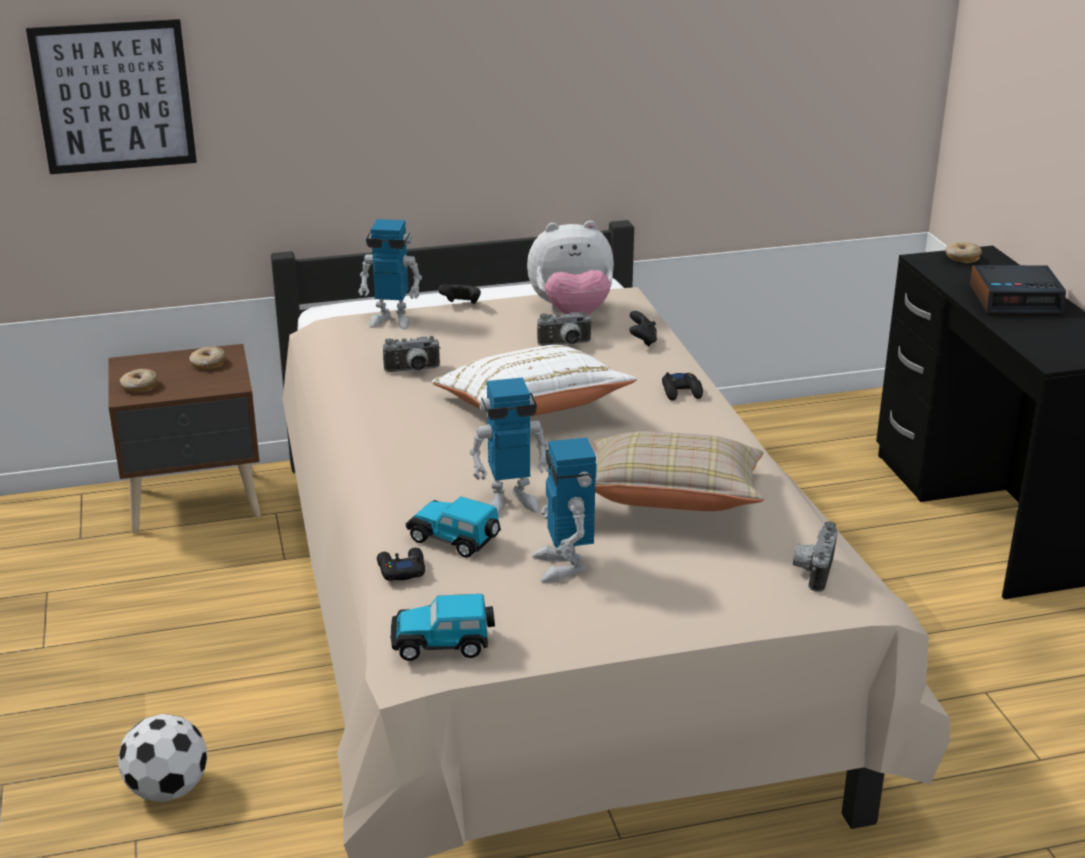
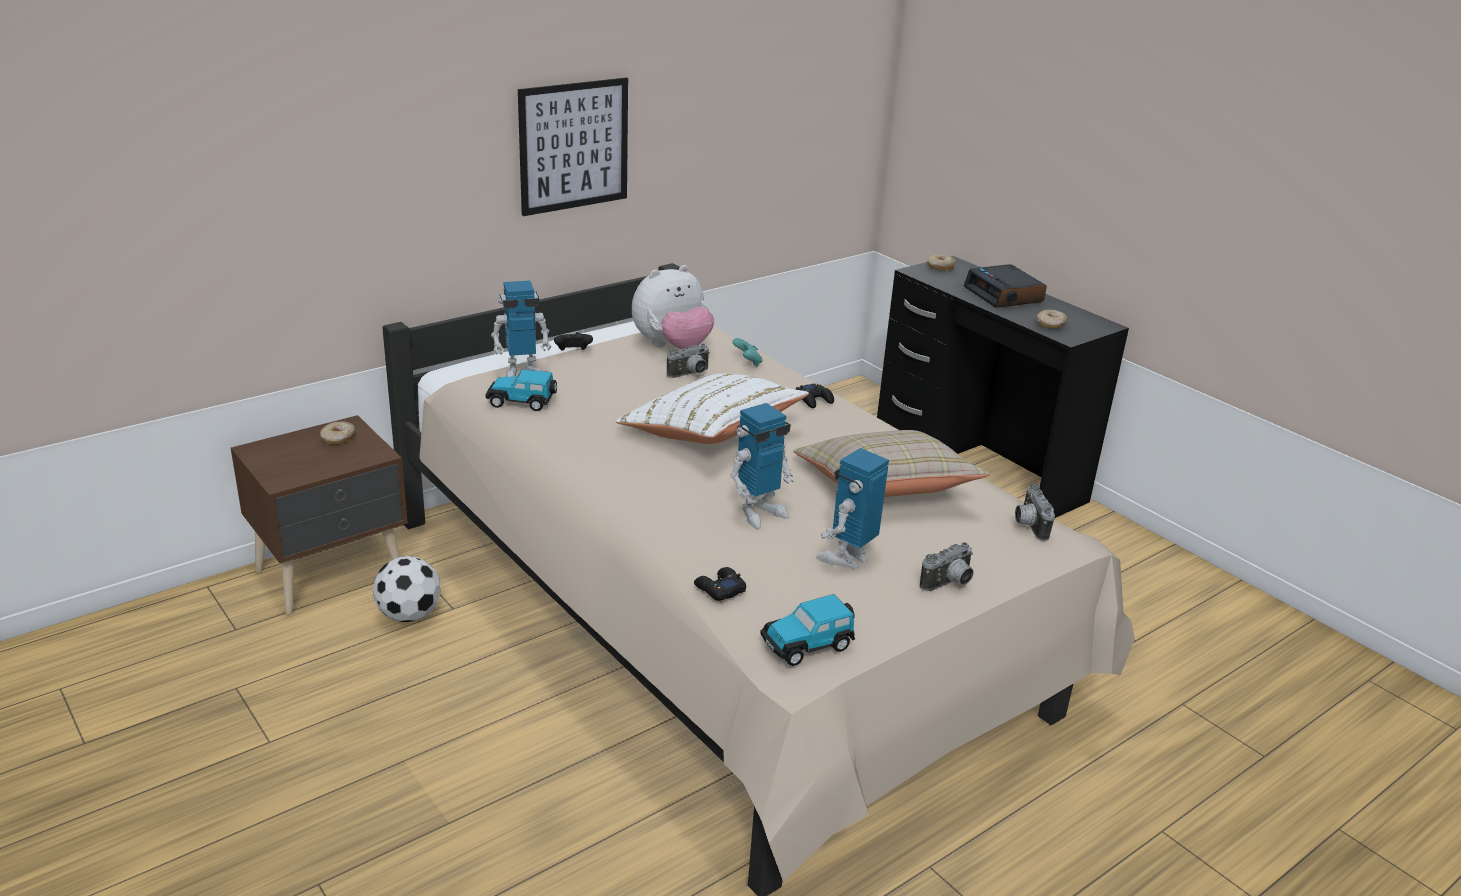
camera: 25 degrees left, 0 degrees up
picture [26,19,197,174] -> picture moved to [518,78,628,216]
football [118,714,207,802] -> football moved to [373,556,440,622]
donut [120,369,158,392] -> donut moved to [1037,310,1067,329]
camera [383,336,441,372] -> camera moved to [920,542,974,591]
toy car [406,496,501,558] -> toy car moved to [485,370,557,411]
toy robot [532,438,597,583] -> toy robot turned 75 degrees clockwise [816,448,889,569]
black game controller [629,311,657,347] -> turquoise game controller [732,338,762,367]
alarm clock [970,265,1066,315] -> alarm clock turned 90 degrees clockwise [964,264,1047,308]

